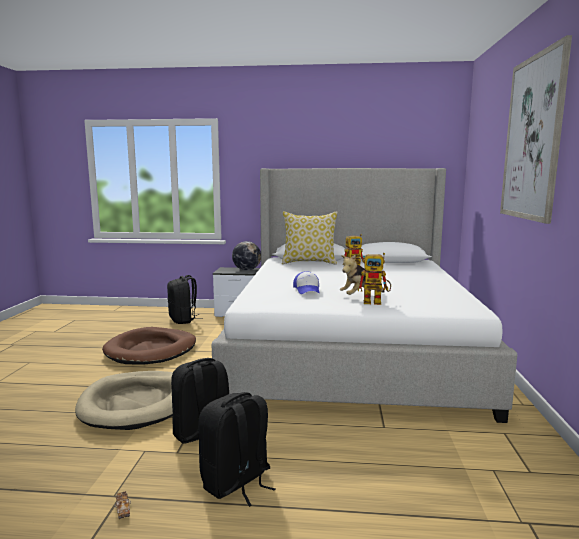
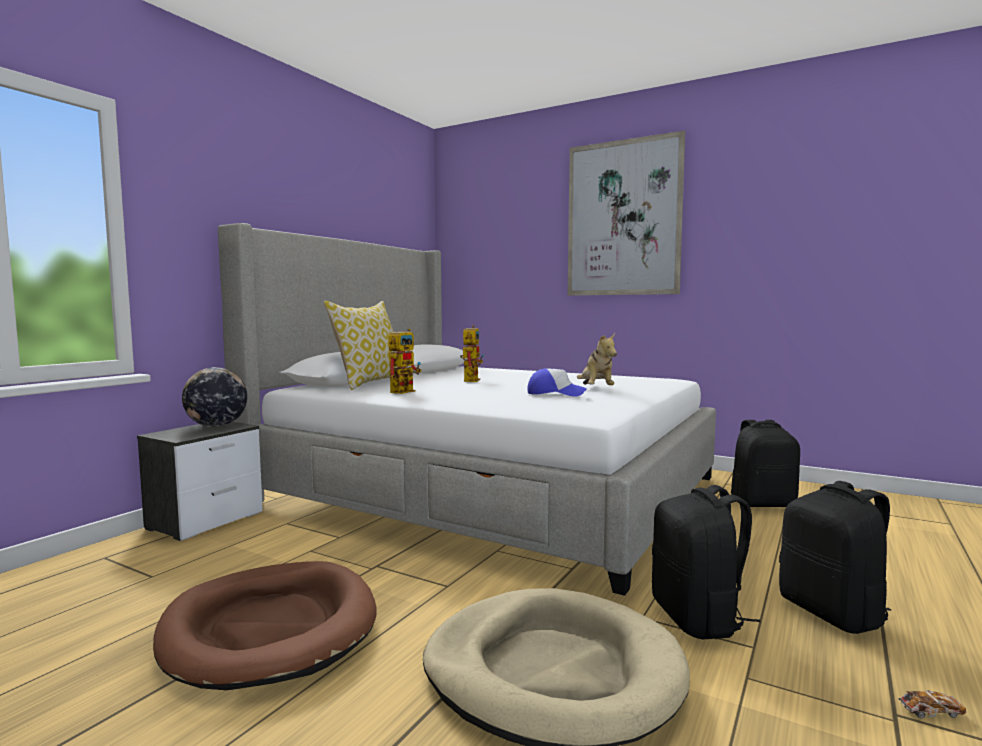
camera: 65 degrees left, 5 degrees down
black backpack [167,275,203,324] -> black backpack moved to [730,420,800,507]
toy robot [358,253,391,305] -> toy robot moved to [388,328,422,394]

